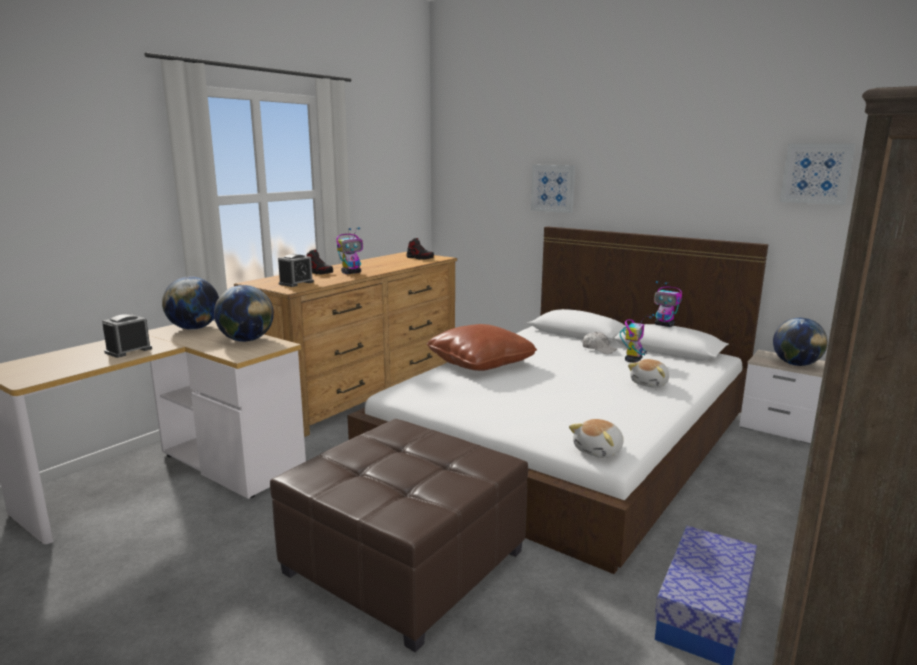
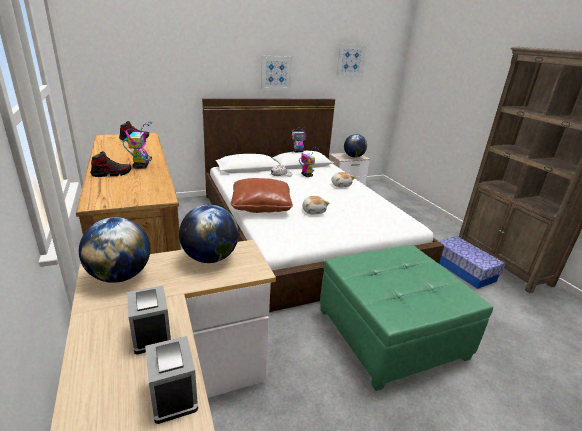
camera: 60 degrees left, 10 degrees up
brown ottoman [270,419,528,652] -> green ottoman [320,245,493,391]
alarm clock [278,254,314,287] -> alarm clock moved to [145,336,198,424]
picture [531,165,575,213] -> picture moved to [261,55,292,90]
plush toy [569,419,624,458] -> plush toy moved to [302,196,329,214]

